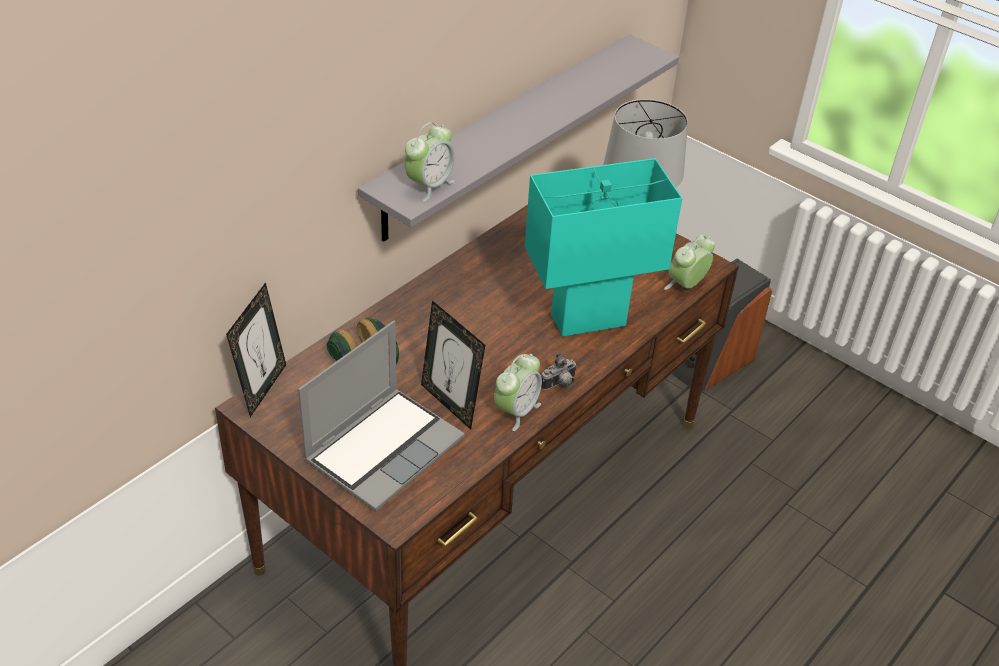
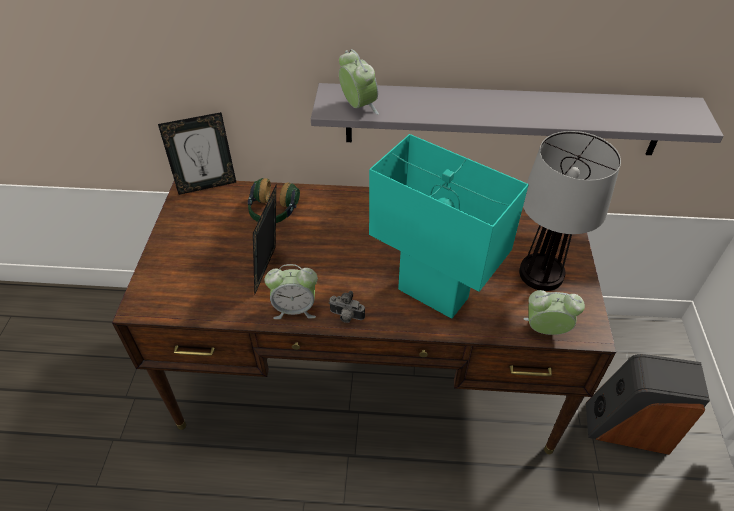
camera: 55 degrees right, 5 degrees up
laptop [298,321,465,511] -> none
alarm clock [405,122,455,202] -> alarm clock turned 120 degrees counterclockwise [339,49,379,115]

